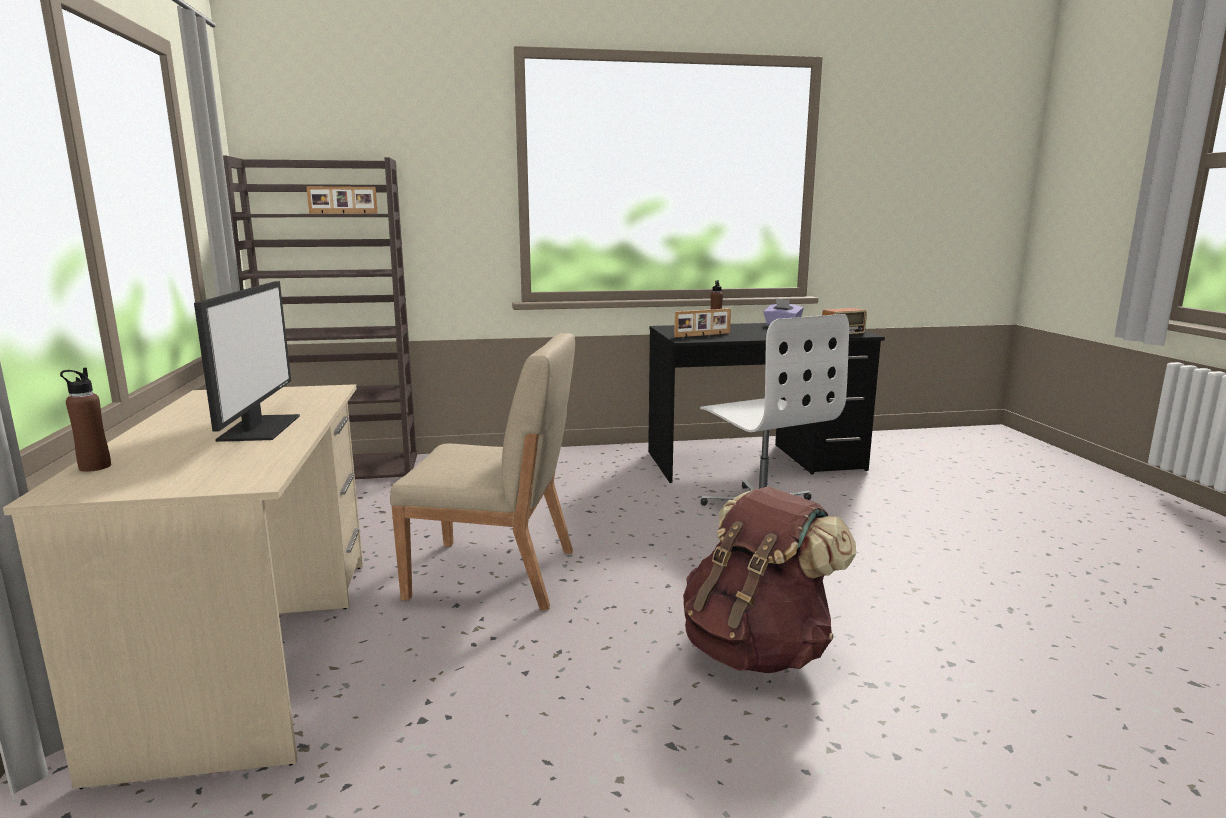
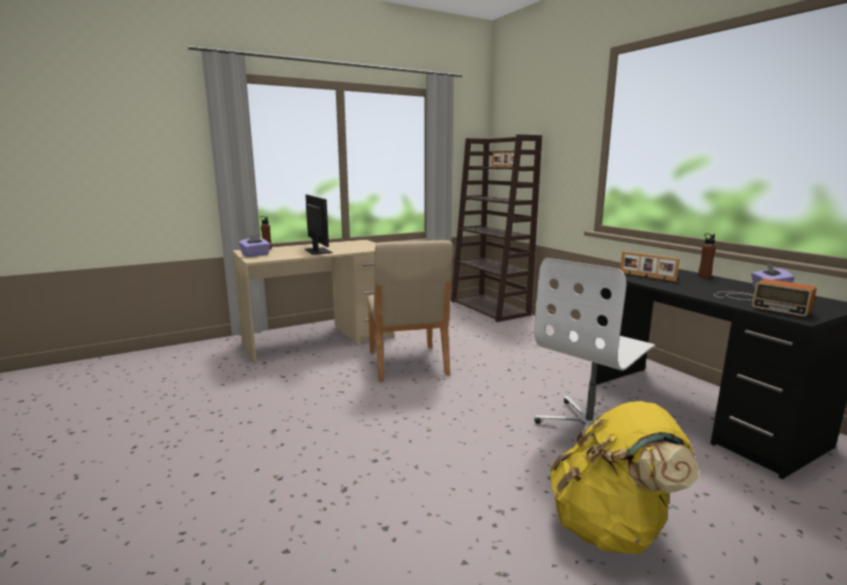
camera: 70 degrees right, 0 degrees up
monitor [194,281,300,442] -> monitor turned 90 degrees counterclockwise [305,195,333,255]
brown backpack [683,487,856,673] -> none
none -> purple tissue box [238,234,271,257]
none -> yellow backpack [550,401,699,554]

